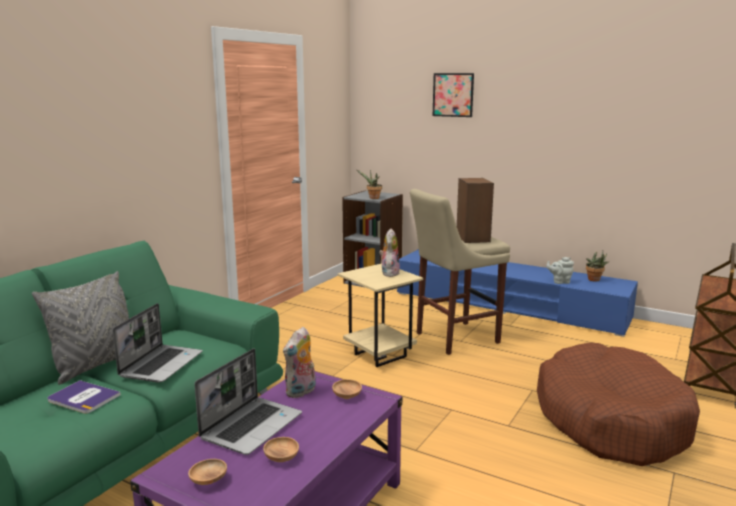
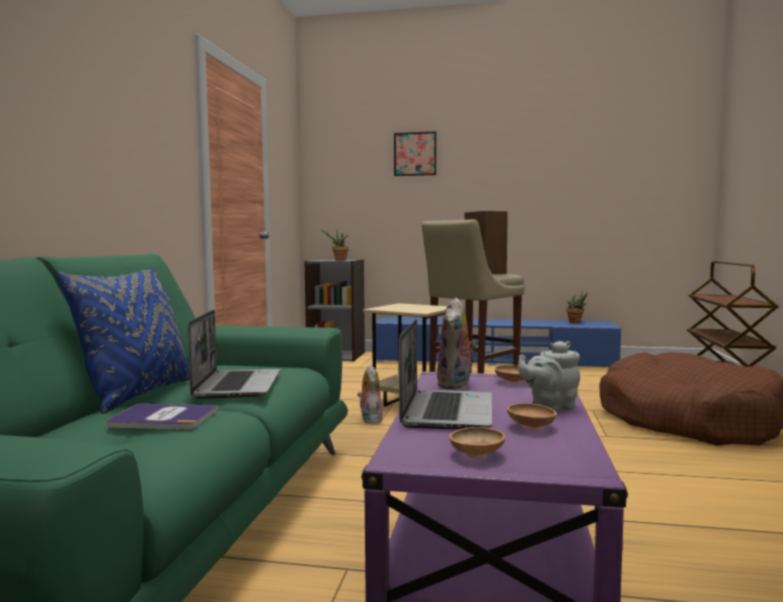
camera: 20 degrees left, 10 degrees down
grey pillow [32,271,129,385] -> blue pillow [57,268,190,414]
plush toy [379,229,400,277] -> plush toy moved to [357,364,383,424]
grey teapot [546,257,574,284] -> grey teapot moved to [518,341,580,412]

